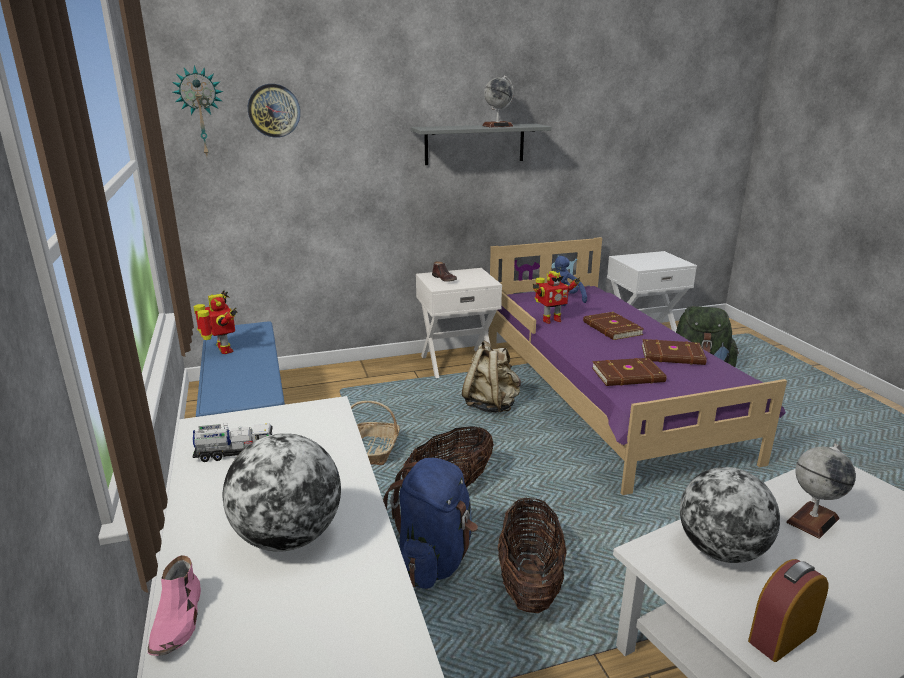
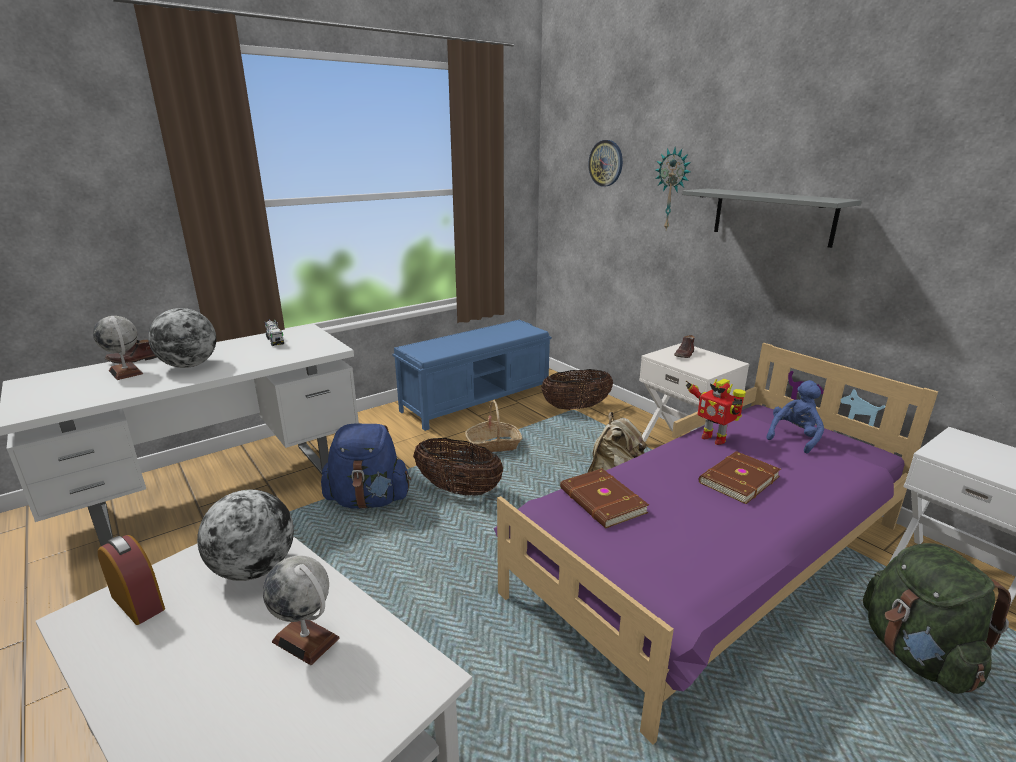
camera: 70 degrees right, 0 degrees up
pink shoe [148,555,201,656] -> brown shoe [105,340,157,364]
wall clock [172,65,223,156] -> wall clock moved to [655,148,691,229]
toy robot [194,290,238,354] -> none
globe [482,76,514,127] -> globe moved to [93,316,143,380]
basket [498,497,566,613] -> basket moved to [541,369,613,410]
brown book [642,339,707,365] -> none

